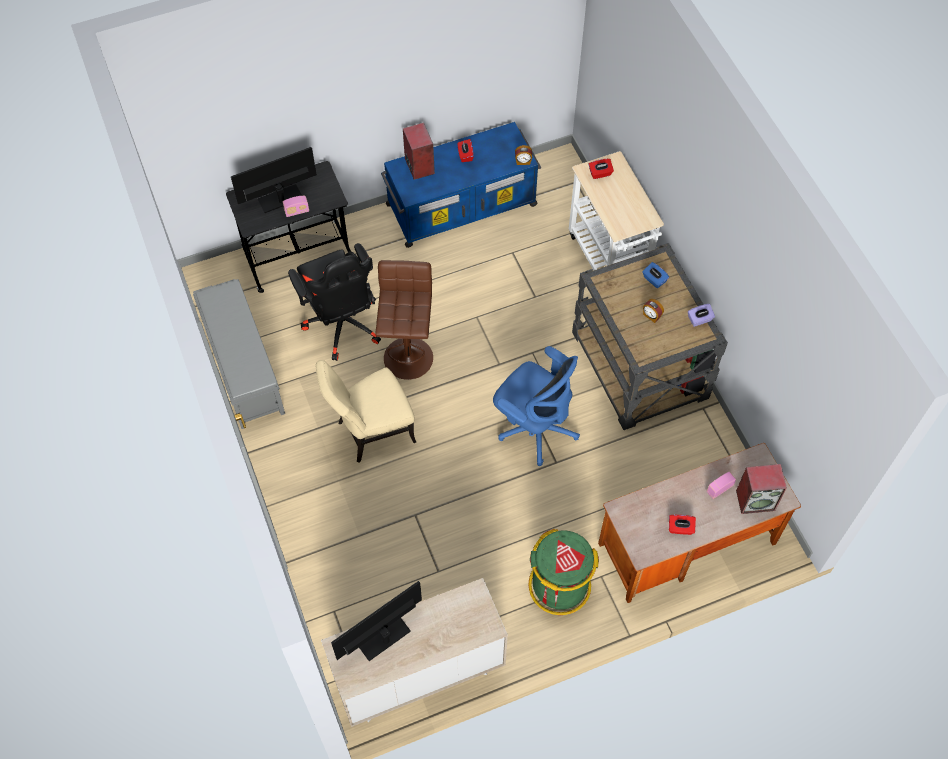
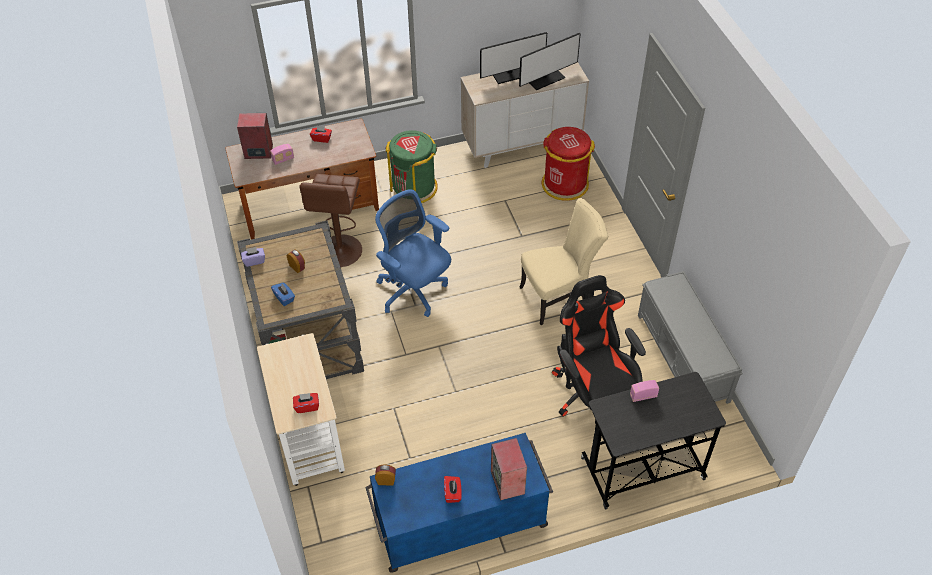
camera: 175 degrees left, 10 degrees down
monitor [231,147,317,213] -> monitor moved to [480,32,547,84]
brown stool [376,260,433,380] -> brown stool moved to [299,173,362,267]
none -> red trash can [542,127,595,201]

